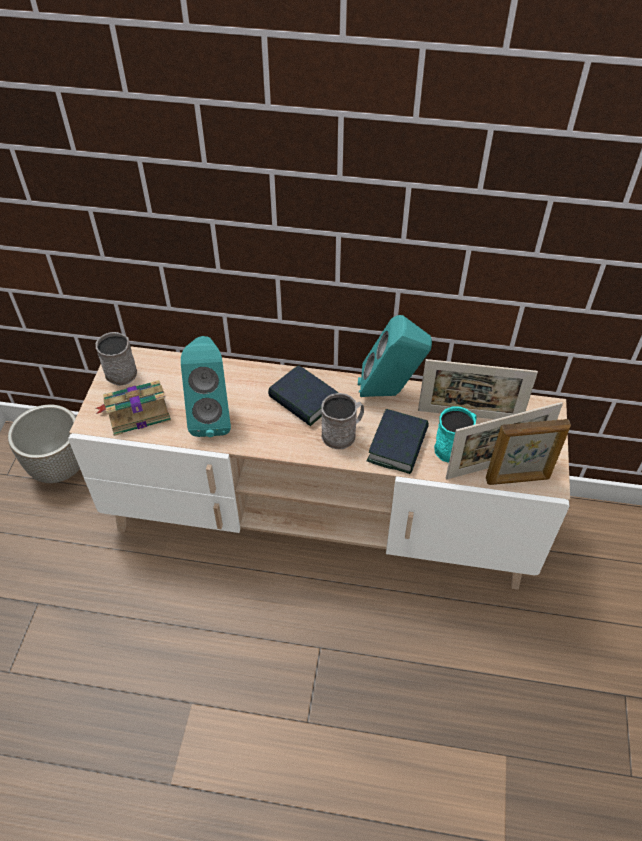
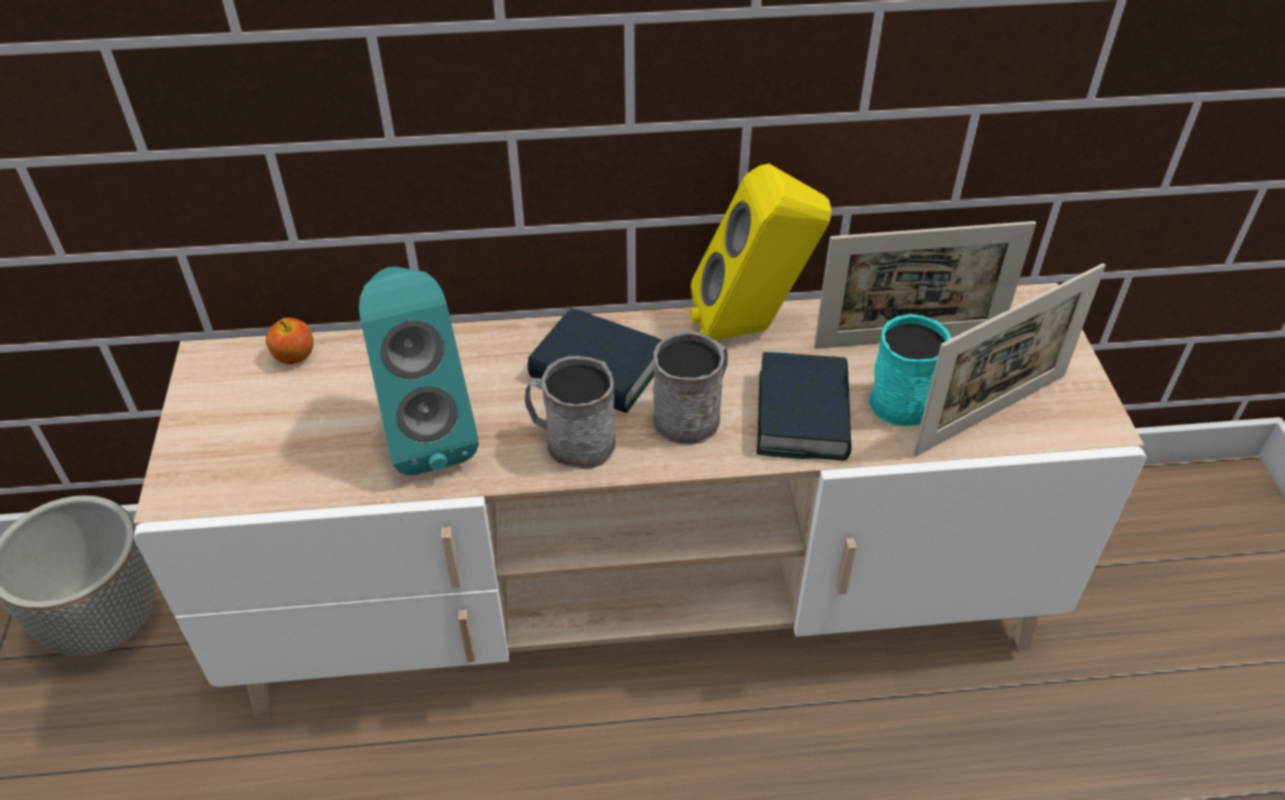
camera: 15 degrees left, 5 degrees down
grey mug [95,332,137,386] -> grey mug moved to [525,356,615,470]
book [95,380,171,436] -> none
turquoise speaker [358,315,432,397] -> yellow speaker [691,164,831,341]
picture frame [486,419,571,485] -> none
none -> apple [266,318,314,364]

